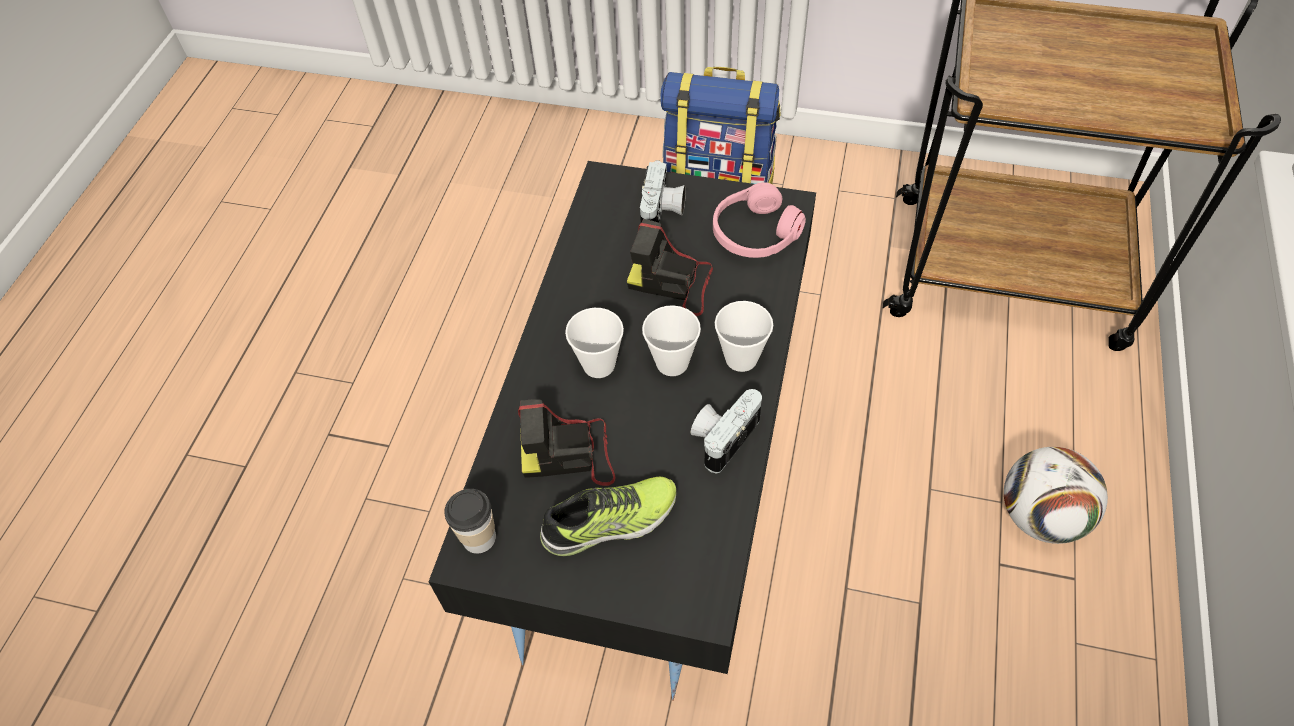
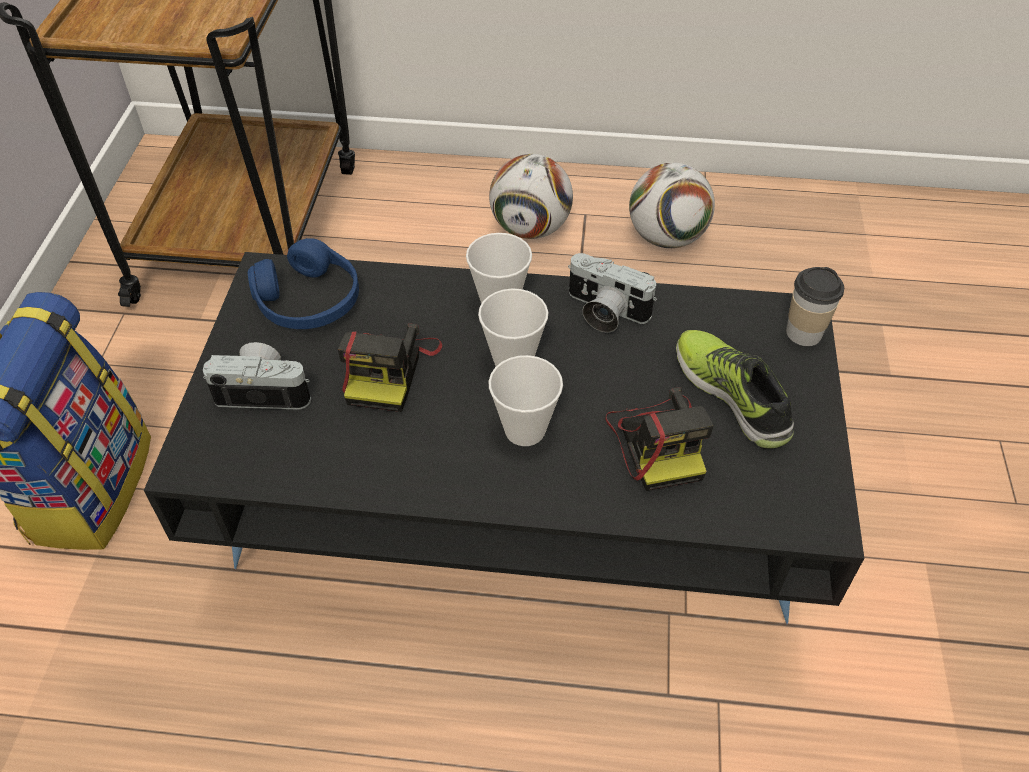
camera: 100 degrees left, 5 degrees down
cup [444,489,496,554] -> cup moved to [786,267,844,346]
pink headphones [713,182,806,258] -> blue headphones [248,238,359,329]
none -> football [629,163,715,248]

